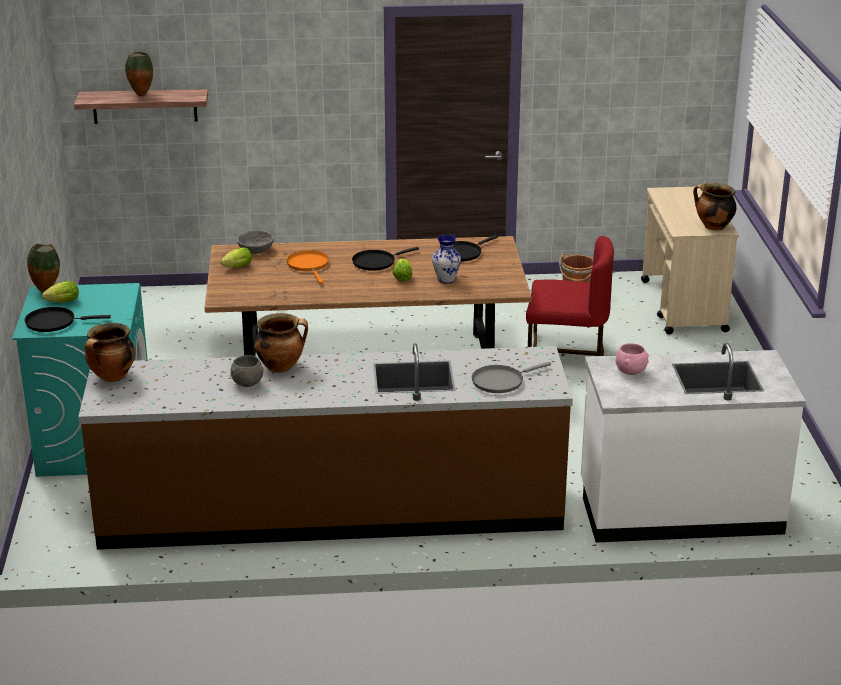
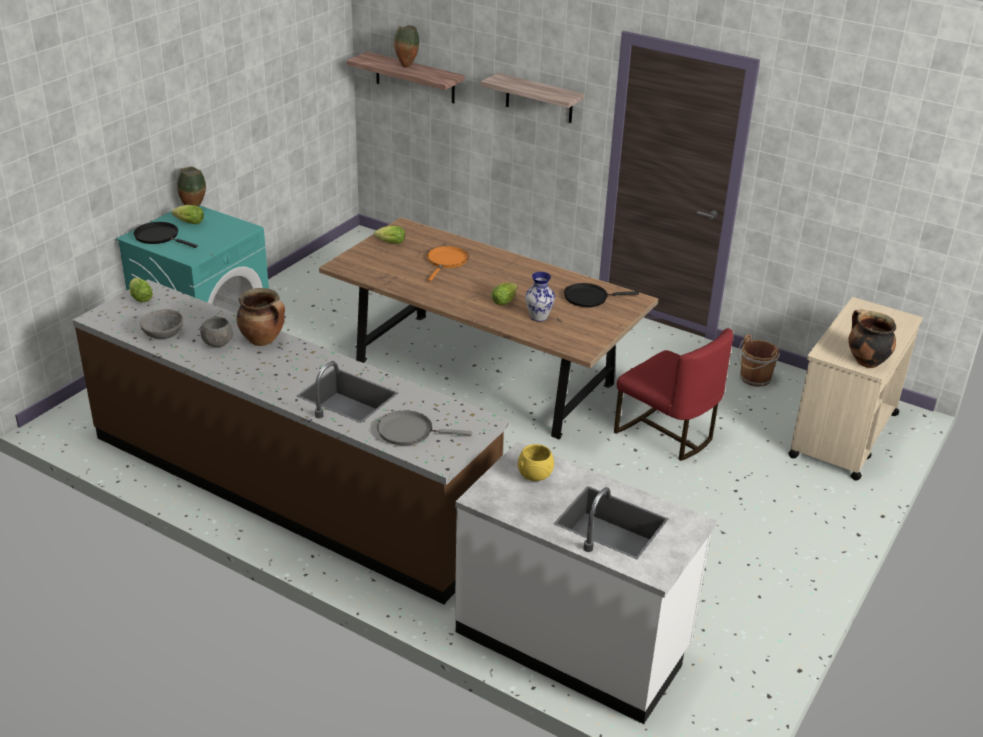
camera: 35 degrees right, 5 degrees up
cooking pot [85,323,135,382] -> lettuce [129,278,153,302]
grey bowl [237,230,274,254] -> grey bowl moved to [140,309,184,339]
black frying pan [352,247,419,271] -> none
pink bowl [616,343,649,375] -> yellow bowl [518,444,554,481]
none -> shelf [480,73,585,123]

